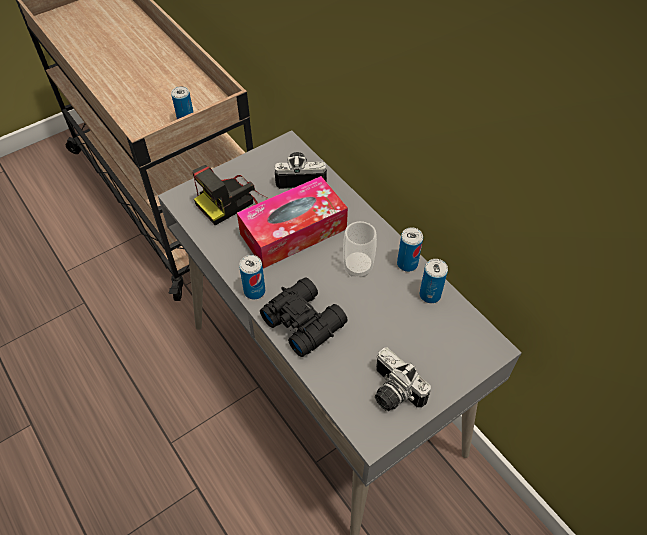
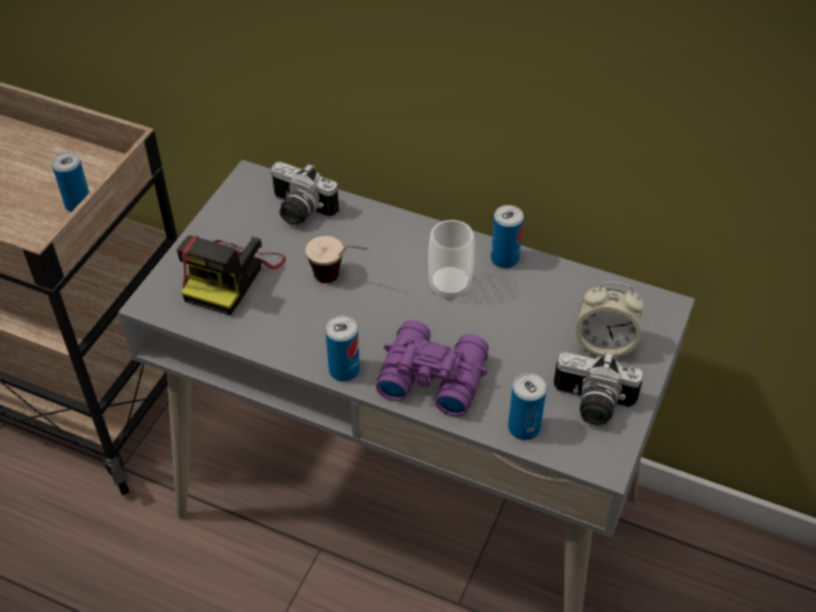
camera: 30 degrees left, 5 degrees down
tissue box [237,176,348,268] -> cup [306,236,368,283]
black binoculars [260,277,348,357] -> purple binoculars [376,320,489,417]
camera [275,152,327,189] -> camera turned 120 degrees counterclockwise [270,162,339,225]
can [420,259,448,303] -> can moved to [508,373,547,440]
none -> alarm clock [576,282,645,358]

